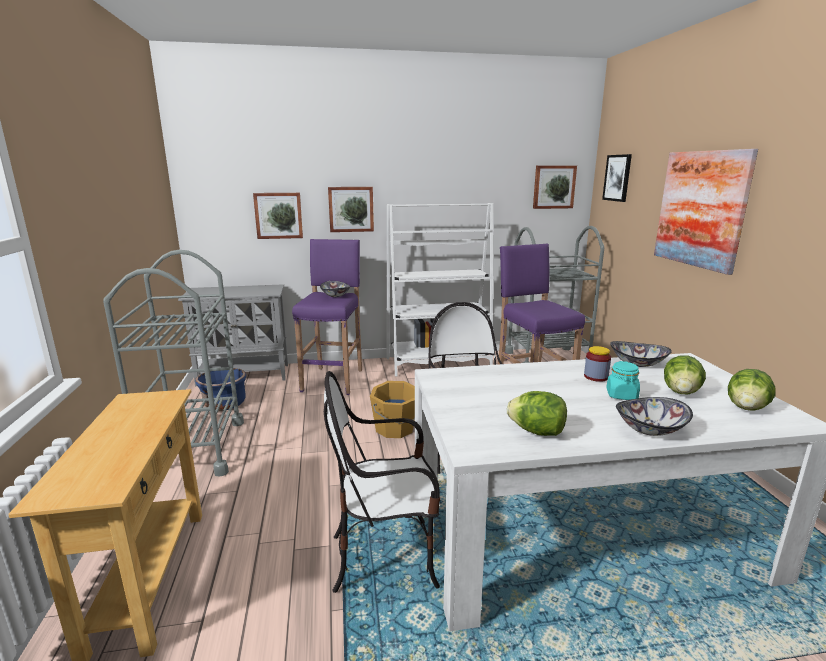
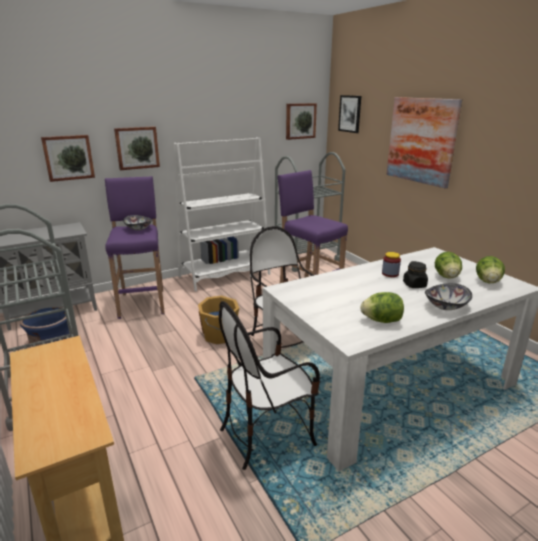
camera: 20 degrees left, 5 degrees up
turquoise jar [606,361,640,400] -> black jar [403,261,428,288]
bowl [610,341,672,367] -> none

